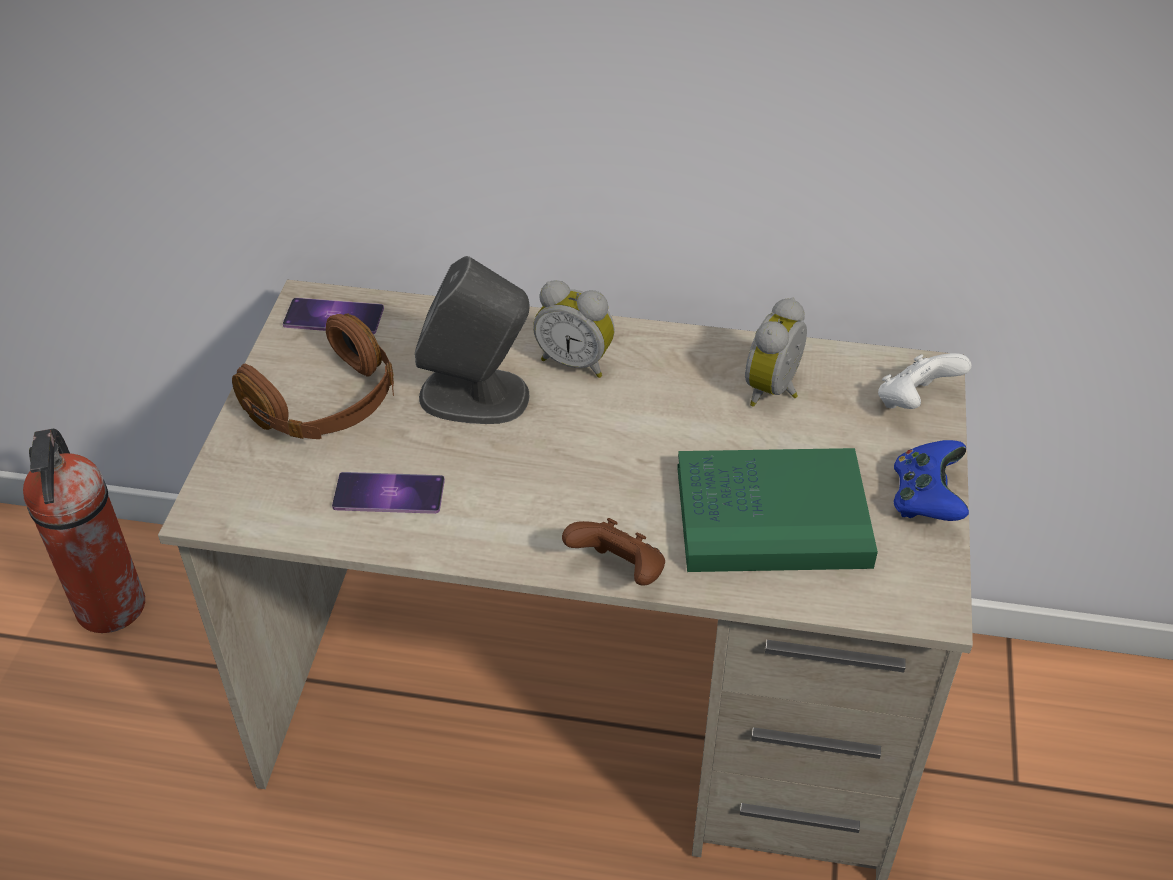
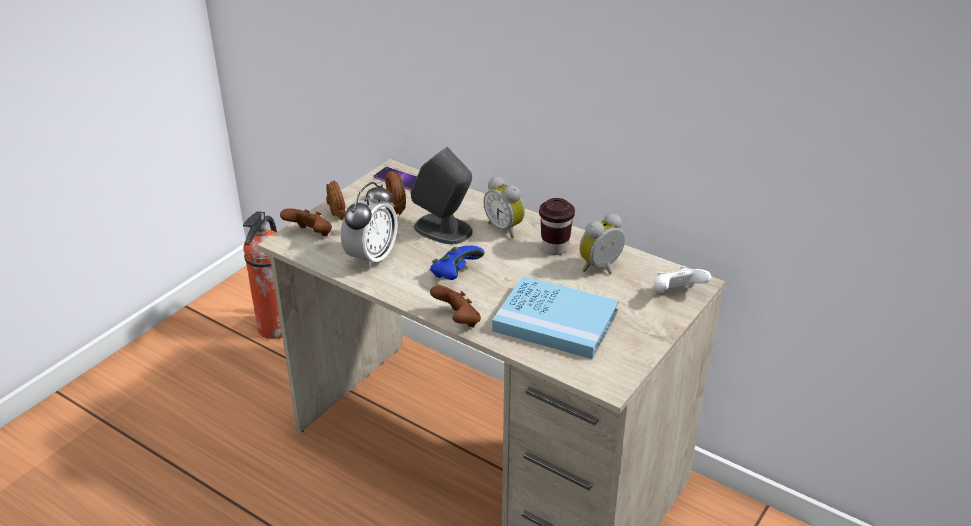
camera: 25 degrees right, 10 degrees down
phone [332,472,445,514] -> alarm clock [341,182,398,270]
green book [677,448,878,572] -> blue book [492,276,618,359]
blue game controller [894,440,969,521] -> blue game controller moved to [430,246,484,280]
none -> brown game controller [280,208,332,236]
none -> brown cup [539,198,575,255]

